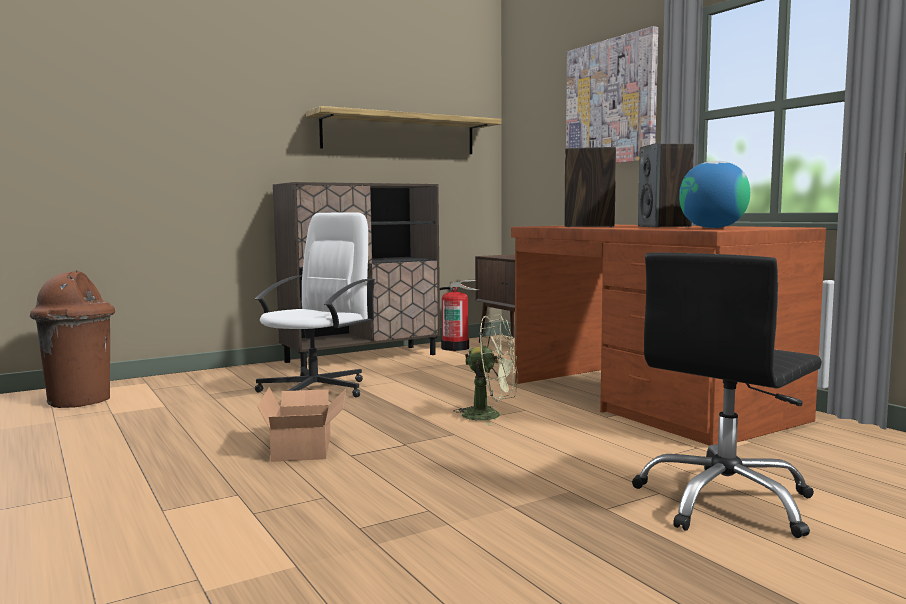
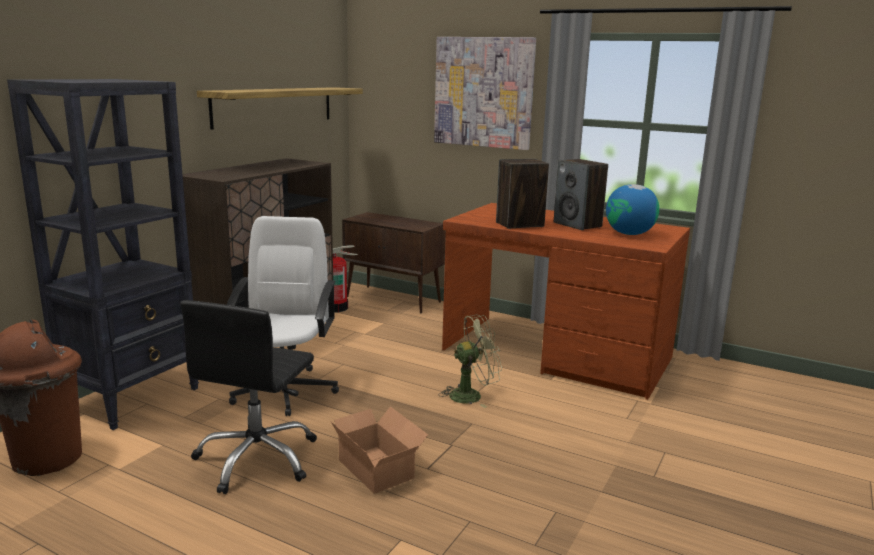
camera: 30 degrees left, 10 degrees up
black office chair [632,253,822,538] -> black office chair moved to [180,300,317,494]
none -> black bookcase [7,79,199,430]

